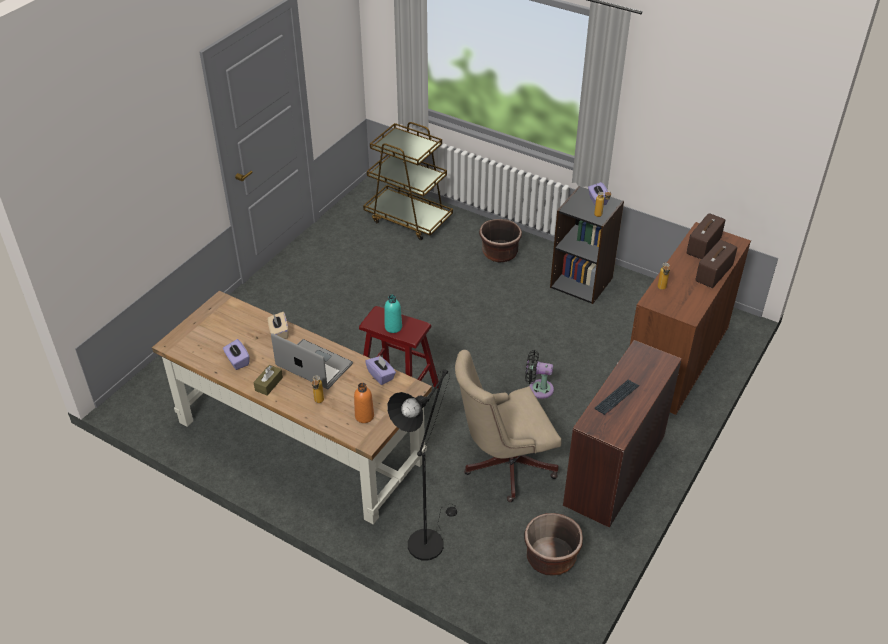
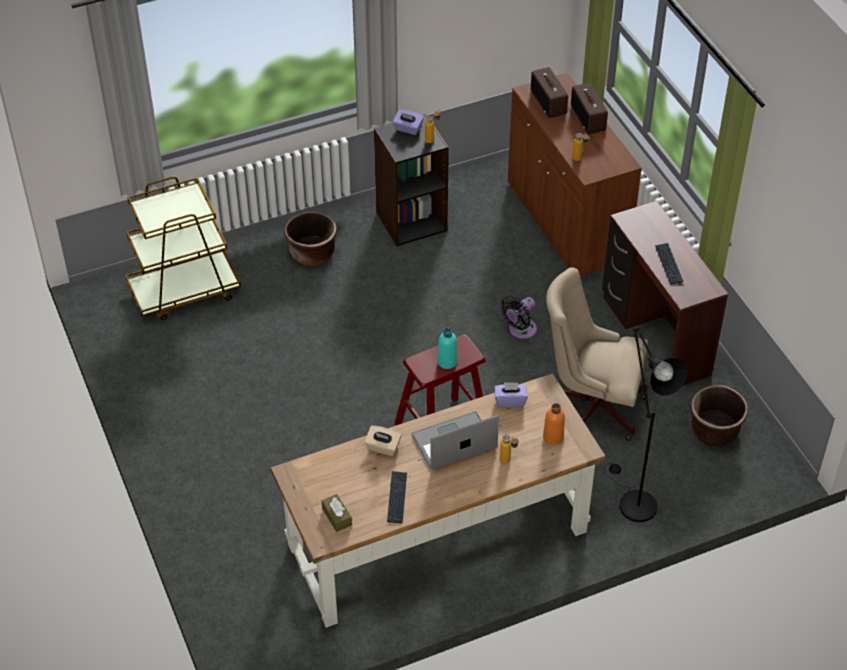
camera: 55 degrees left, 5 degrees up
purple tissue box [223,339,250,370] -> keyboard [387,471,407,523]
brown tissue box [253,365,283,396] -> brown tissue box moved to [322,494,352,532]
beige office chair [455,350,561,502] -> beige office chair turned 90 degrees clockwise [546,267,648,441]

